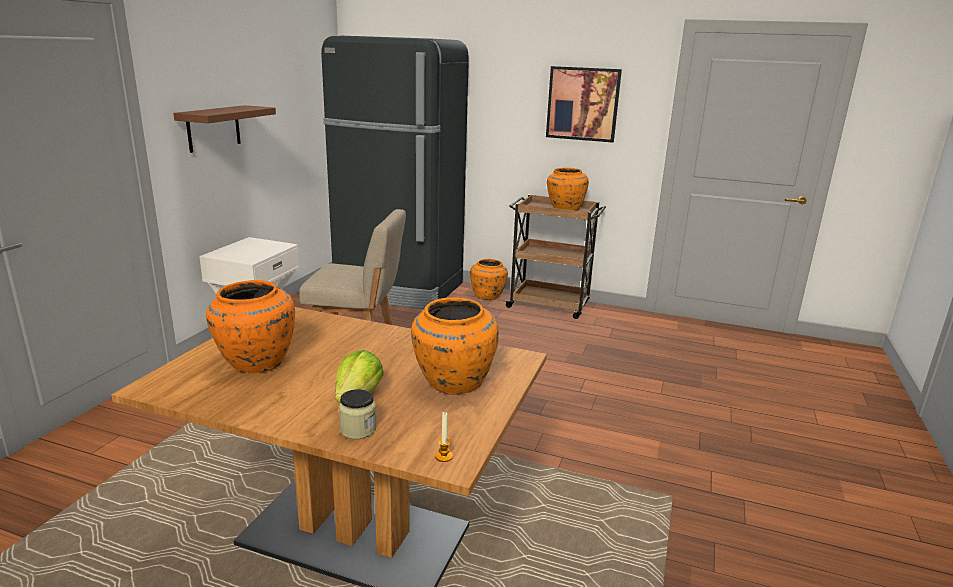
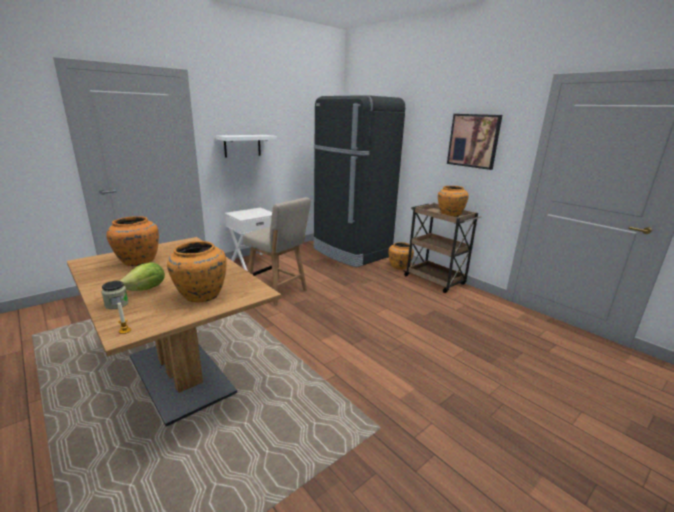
camera: 30 degrees right, 0 degrees up
brown shelf [173,105,276,153] -> white shelf [216,135,277,157]

